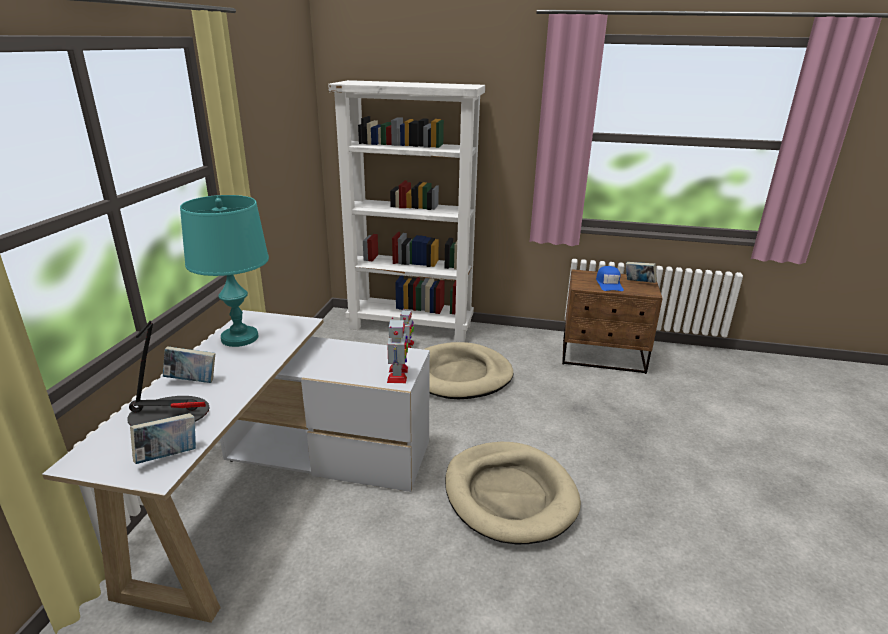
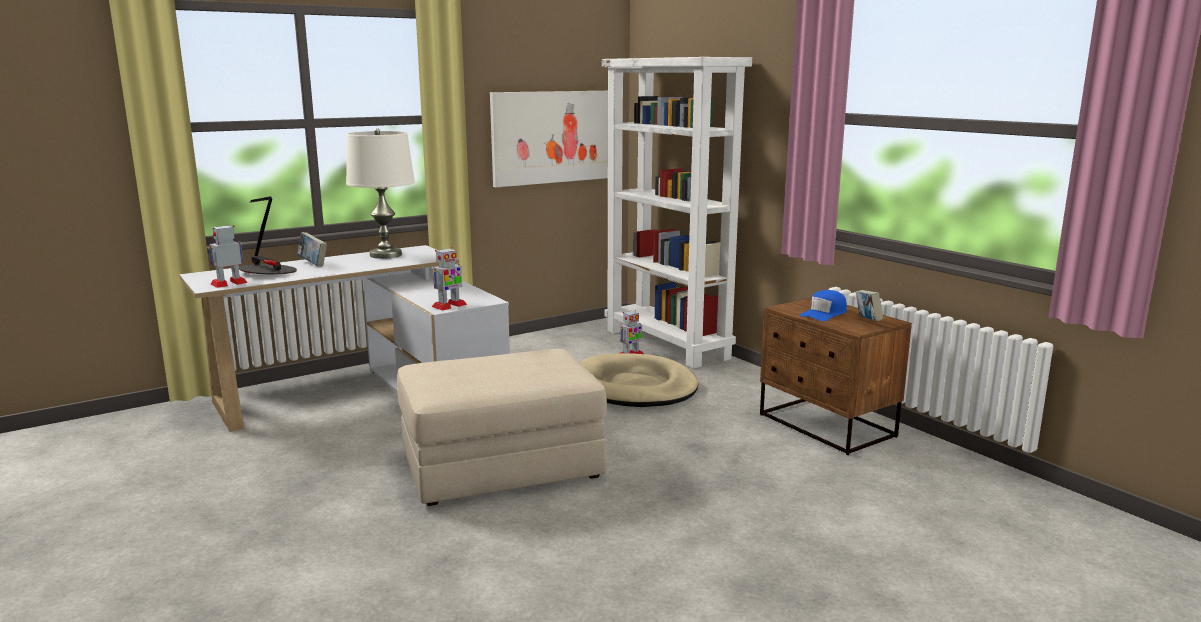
camera: 45 degrees right, 10 degrees down
book [130,413,196,464] -> toy robot [208,225,248,288]
turquoise table lamp [180,195,269,347] -> white table lamp [346,128,415,259]
beige dog bed [445,442,581,544] -> beige ottoman [397,349,607,506]
none -> picture [490,91,608,187]

